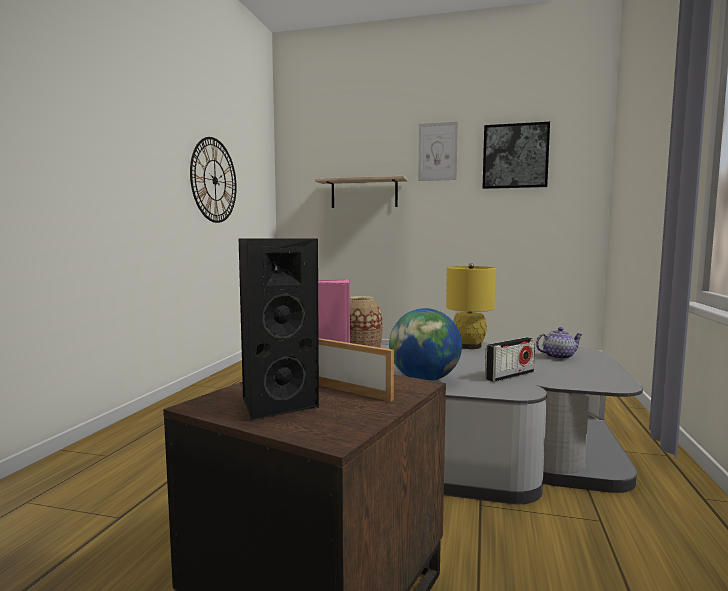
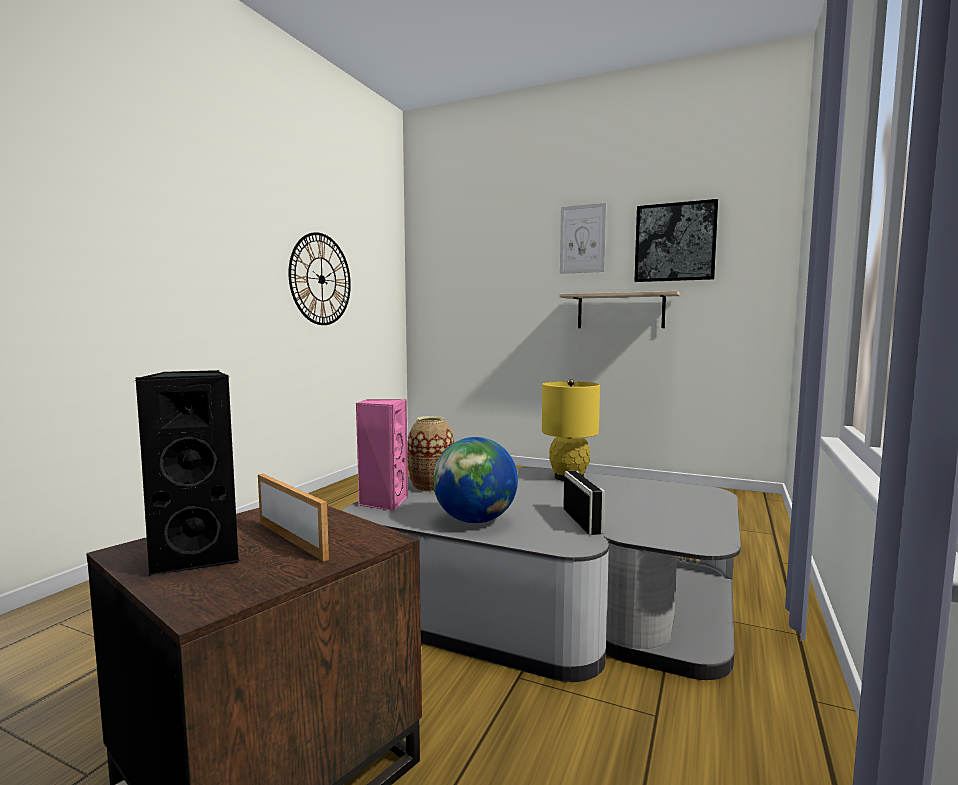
camera: 10 degrees right, 0 degrees up
shelf [315,176,408,208] -> shelf moved to [559,291,680,328]
radio [485,337,535,382] -> radio turned 75 degrees counterclockwise [563,471,605,535]
teapot [536,327,583,359] -> none

